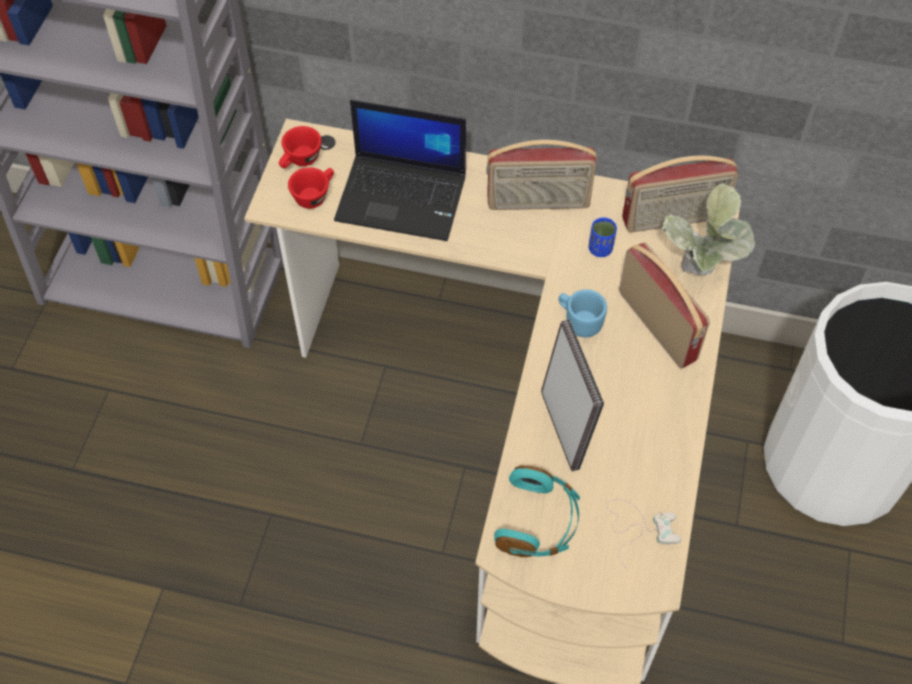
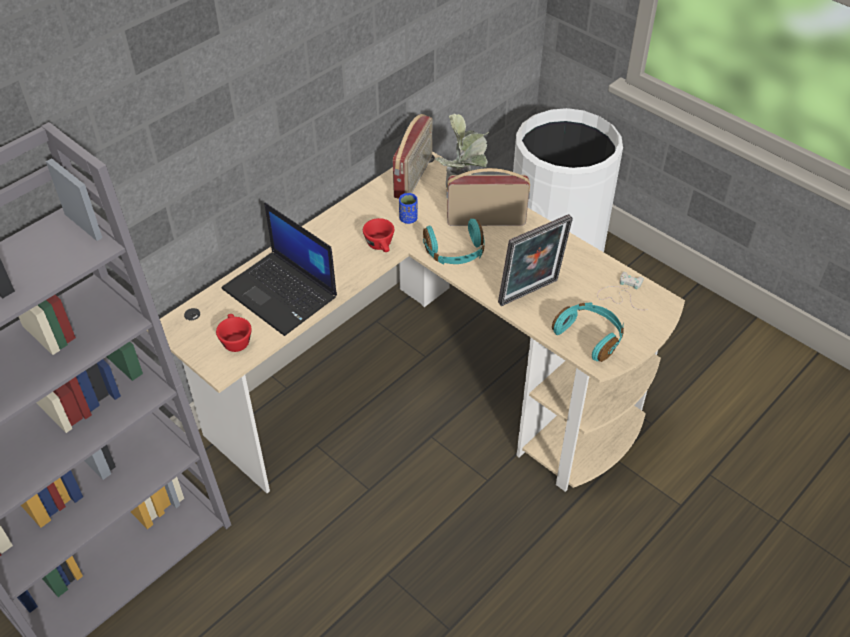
camera: 60 degrees left, 10 degrees down
red cup [279,126,322,168] -> red cup moved to [363,218,394,252]
laptop [334,100,466,241] -> laptop turned 90 degrees clockwise [222,203,337,336]
radio [486,140,597,210] -> none
picture frame [541,320,604,471] -> picture frame turned 135 degrees clockwise [498,214,573,306]
blue mug [559,289,607,338] -> turquoise headphones [423,219,485,264]

